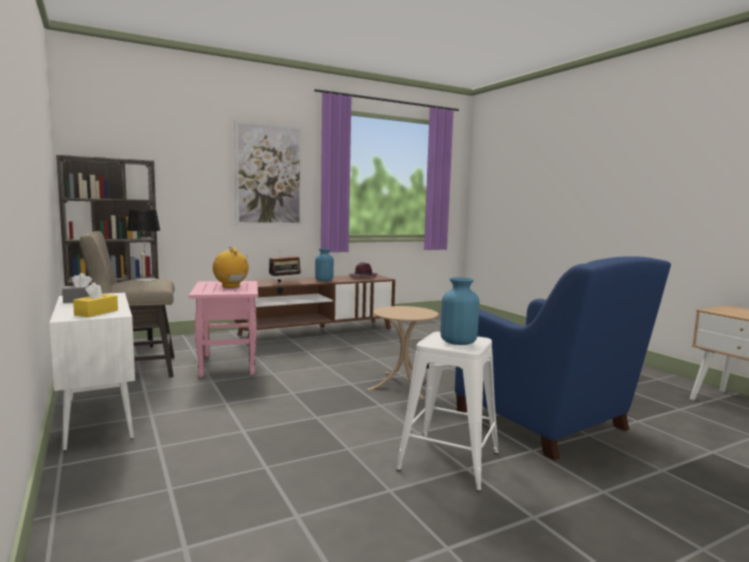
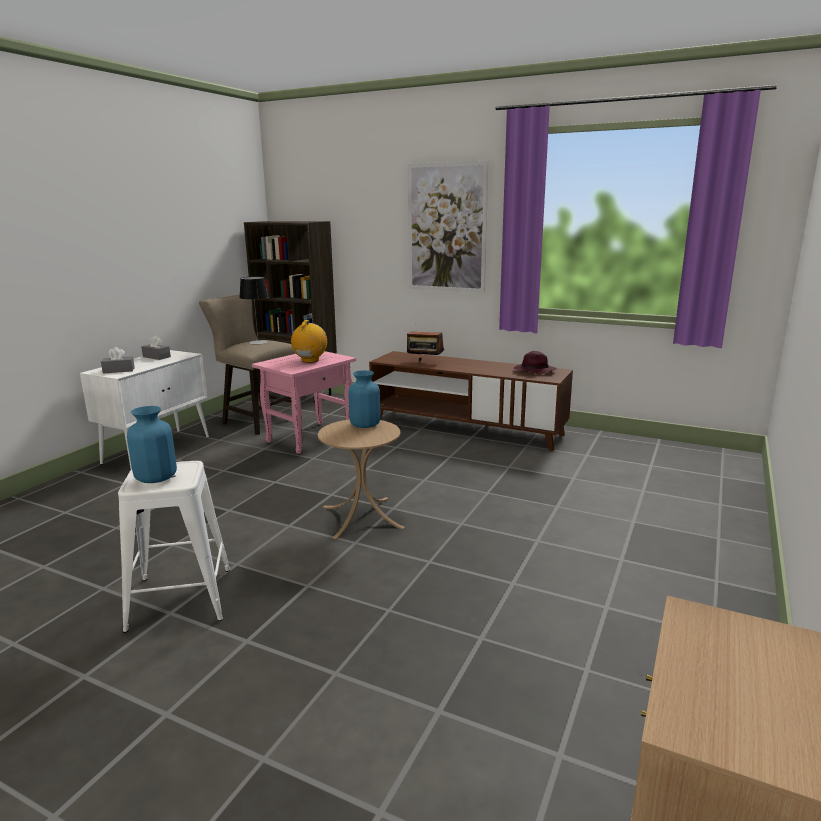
camera: 55 degrees right, 10 degrees up
yellow tissue box [73,282,118,317] -> grey tissue box [101,347,135,374]
blue vase [315,249,334,281] -> blue vase moved to [348,370,380,428]
blue armchair [455,256,671,460] -> none

